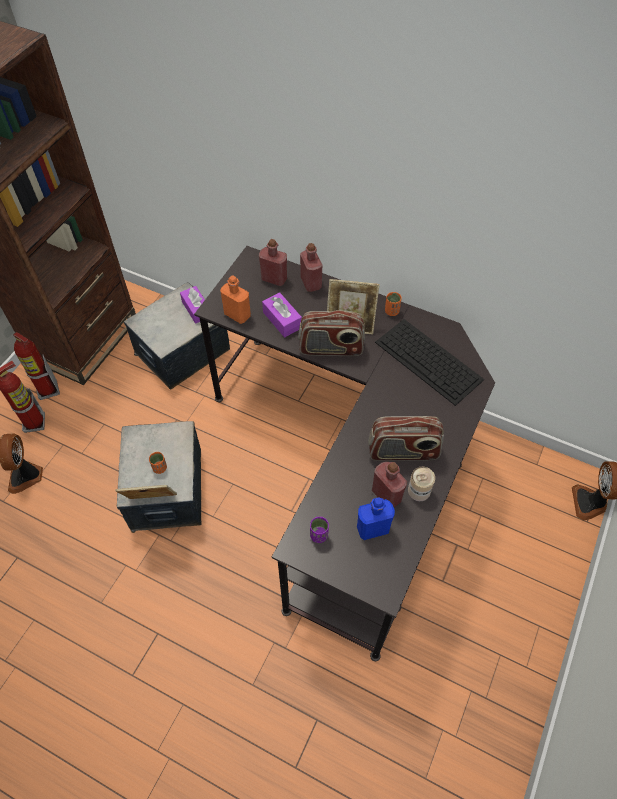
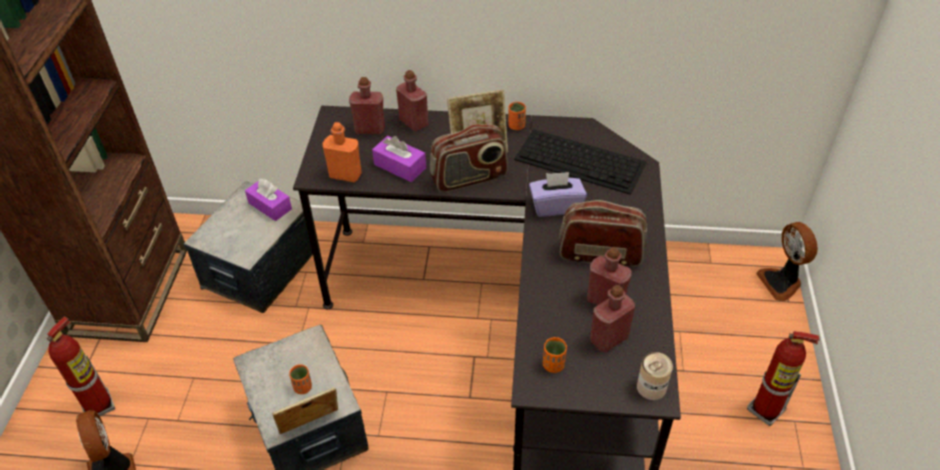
camera: 20 degrees left, 10 degrees down
fire extinguisher [13,332,60,400] -> fire extinguisher moved to [747,331,819,426]
purple cup [310,517,329,543] -> orange cup [543,337,567,373]
blue bottle [357,497,395,540] -> red bottle [590,285,635,352]
radio [368,416,444,461] -> radio turned 150 degrees counterclockwise [559,200,647,267]
can [408,467,435,501] -> can moved to [637,352,673,400]
none -> purple tissue box [529,172,587,217]

